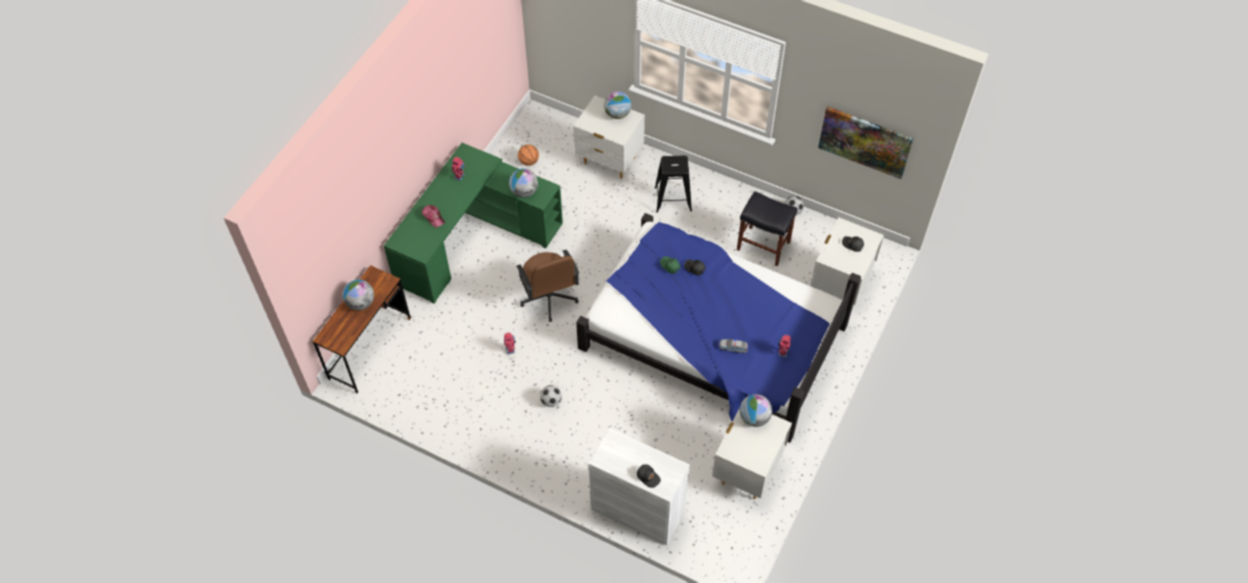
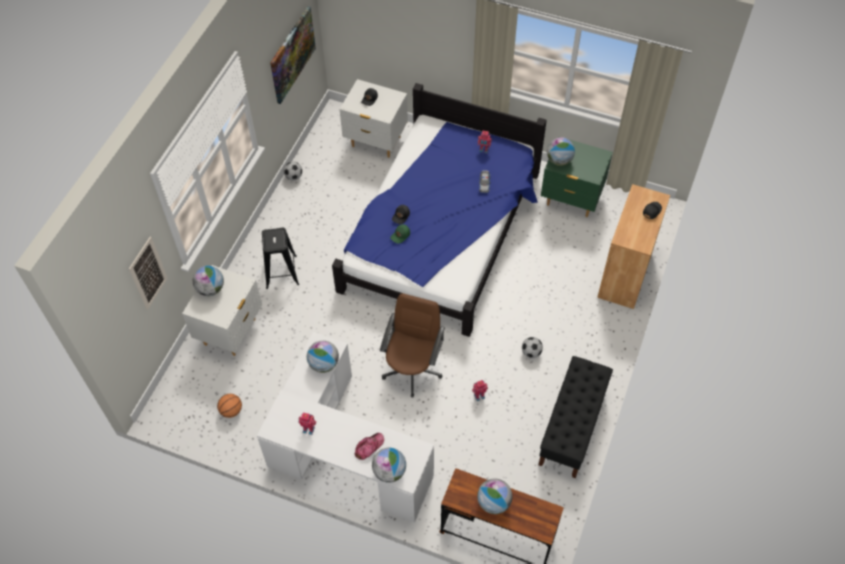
camera: 95 degrees left, 0 degrees up
green desk [384,143,563,303] -> white desk [257,332,434,523]
brown office chair [516,250,579,322] -> brown office chair turned 45 degrees counterclockwise [380,293,445,398]
white cabinet [589,428,690,546] -> brown cabinet [597,184,670,309]
white nightstand [712,408,792,499] -> green nightstand [541,136,613,217]
black stool [737,191,798,266] -> none
none -> picture [129,236,168,310]
none -> globe [372,448,406,483]
none -> black bench [539,356,613,479]

